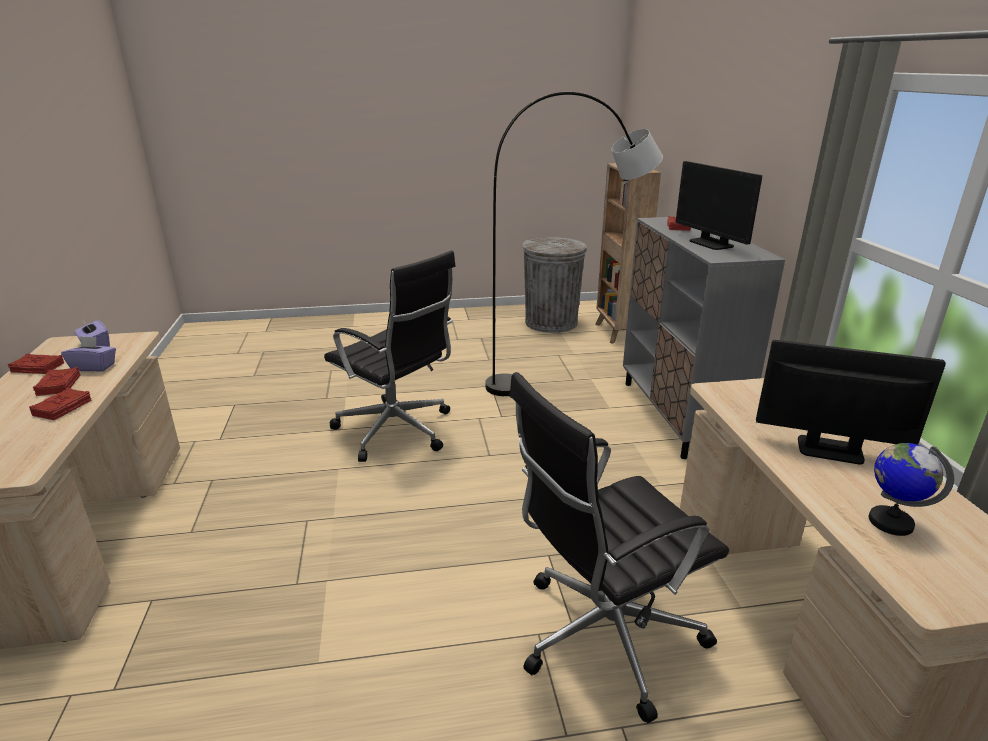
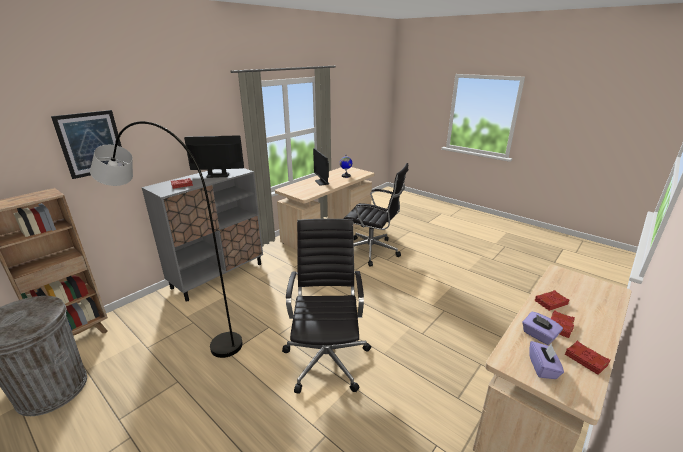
camera: 130 degrees left, 0 degrees up
monitor [676,161,762,250] -> monitor turned 120 degrees counterclockwise [184,135,244,178]
none -> picture [51,110,124,179]

